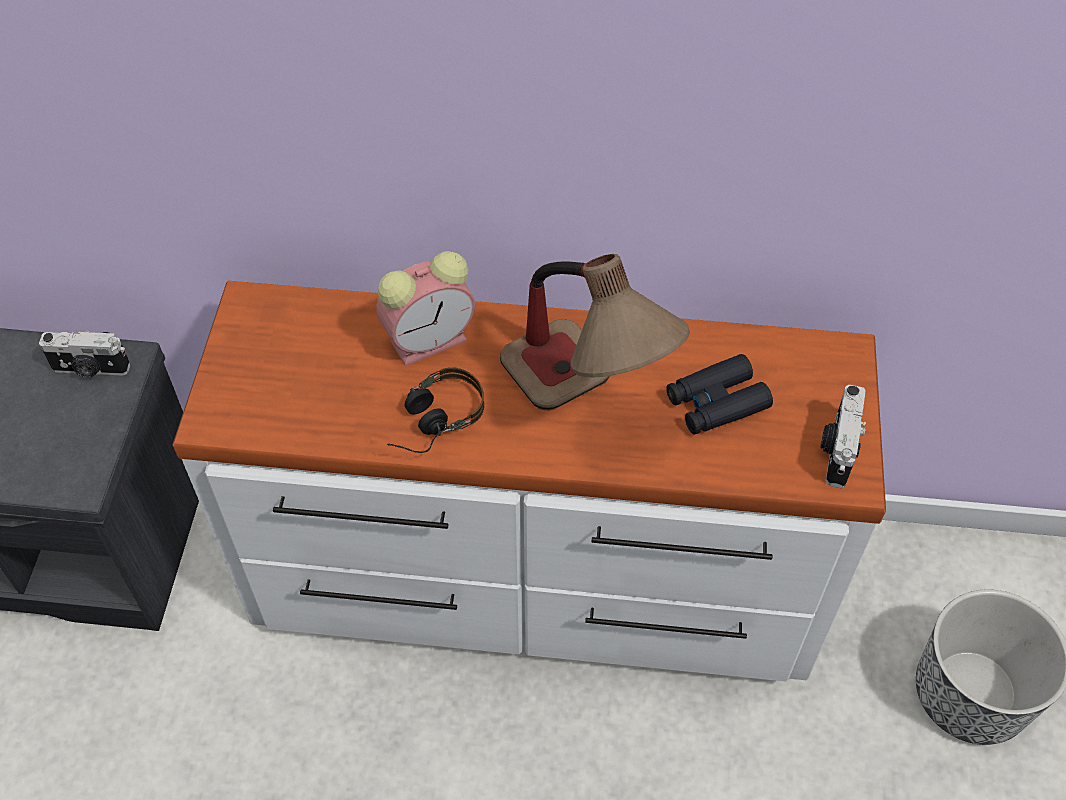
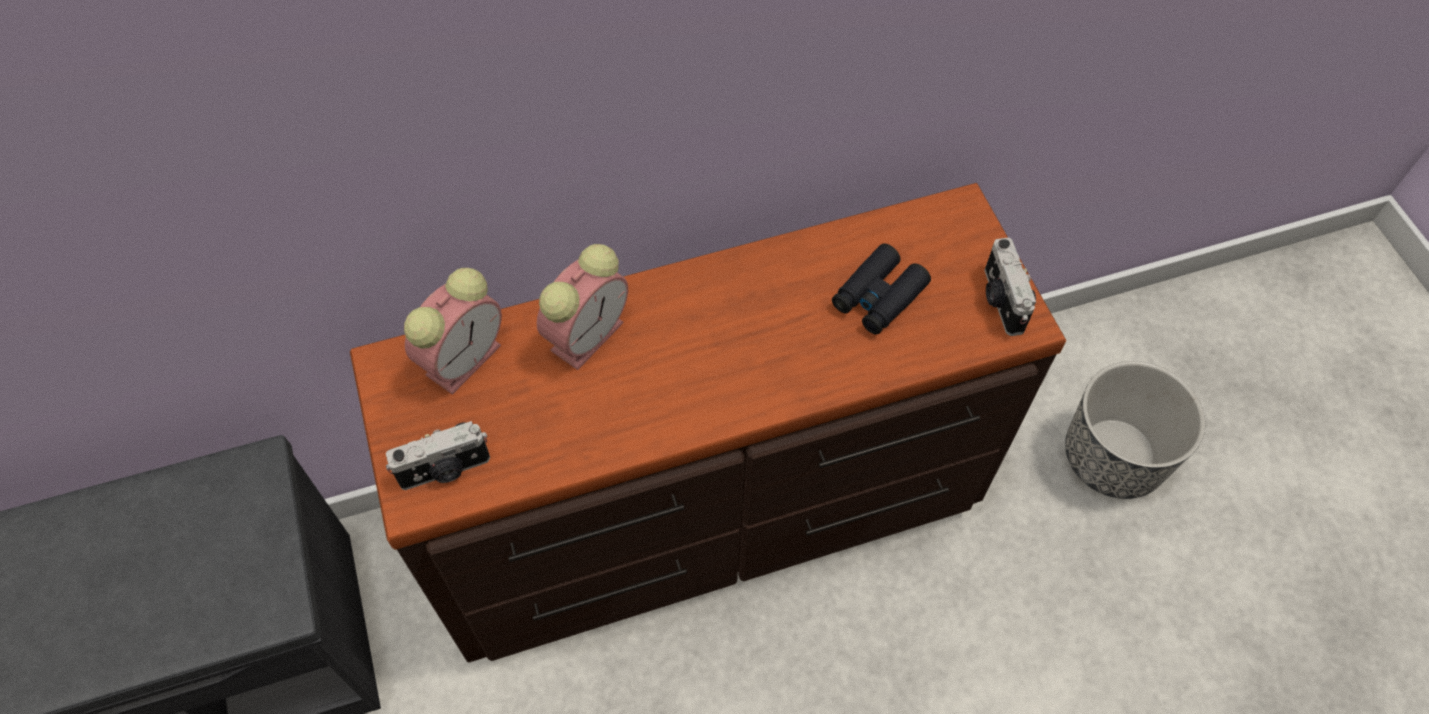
camera: 25 degrees left, 5 degrees up
camera [39,331,131,377] -> camera moved to [386,421,490,490]
white dresser [172,281,886,682] -> brown dresser [350,183,1066,663]
headphones [387,367,484,453] -> none
table lamp [500,254,690,410] -> none
none -> alarm clock [404,268,502,395]

